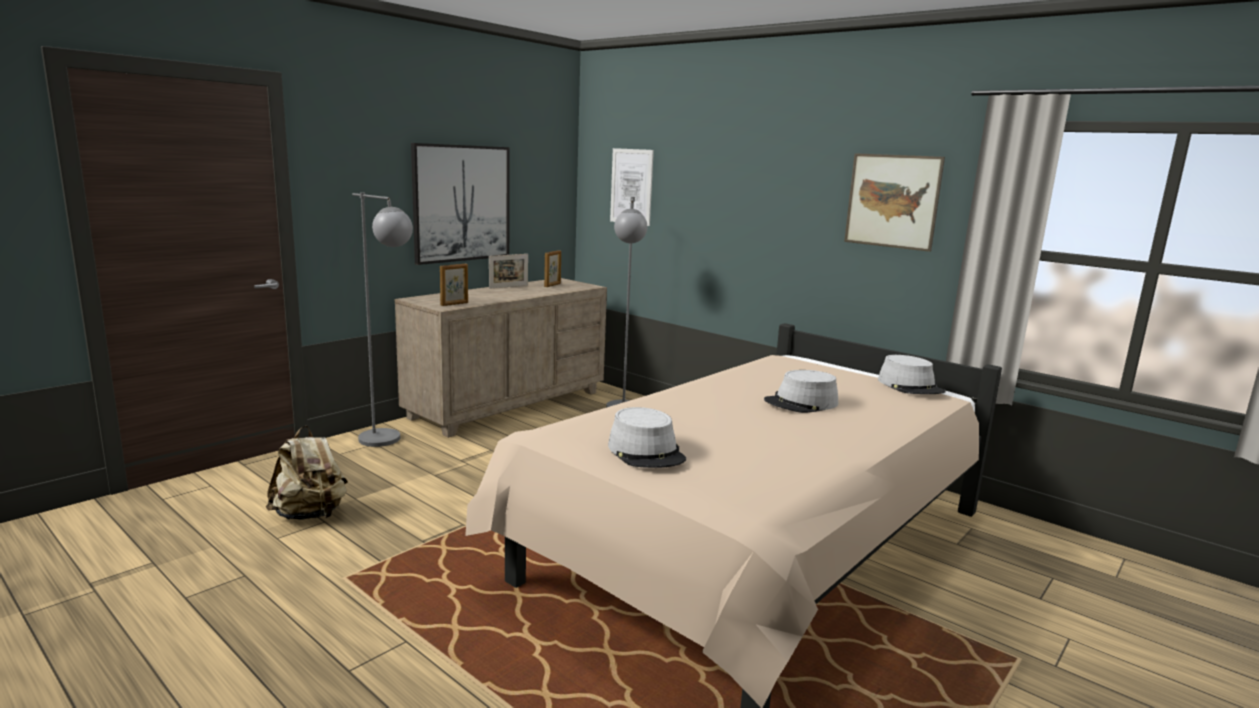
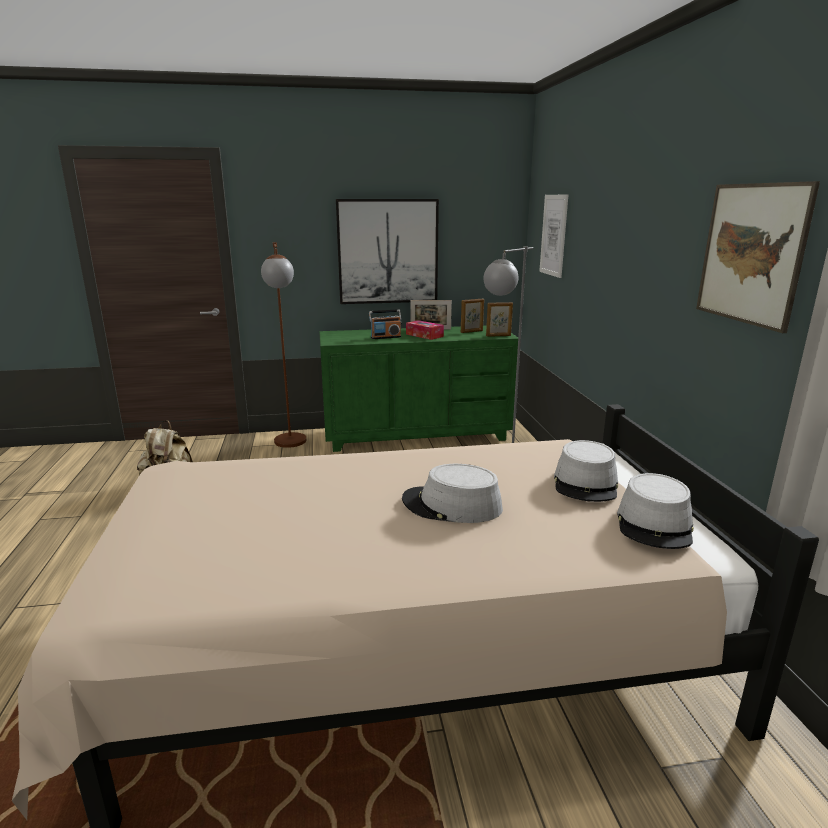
camera: 40 degrees right, 5 degrees up
grey floor lamp [352,192,413,447] -> brown floor lamp [261,242,306,448]
beige dresser [395,278,607,438] -> green dresser [319,325,518,452]
picture frame [440,264,468,306] -> picture frame moved to [486,302,513,337]
grey hat [608,407,686,468] -> grey hat moved to [554,440,618,502]
none -> radio [369,309,402,339]
none -> tissue box [406,320,444,340]

